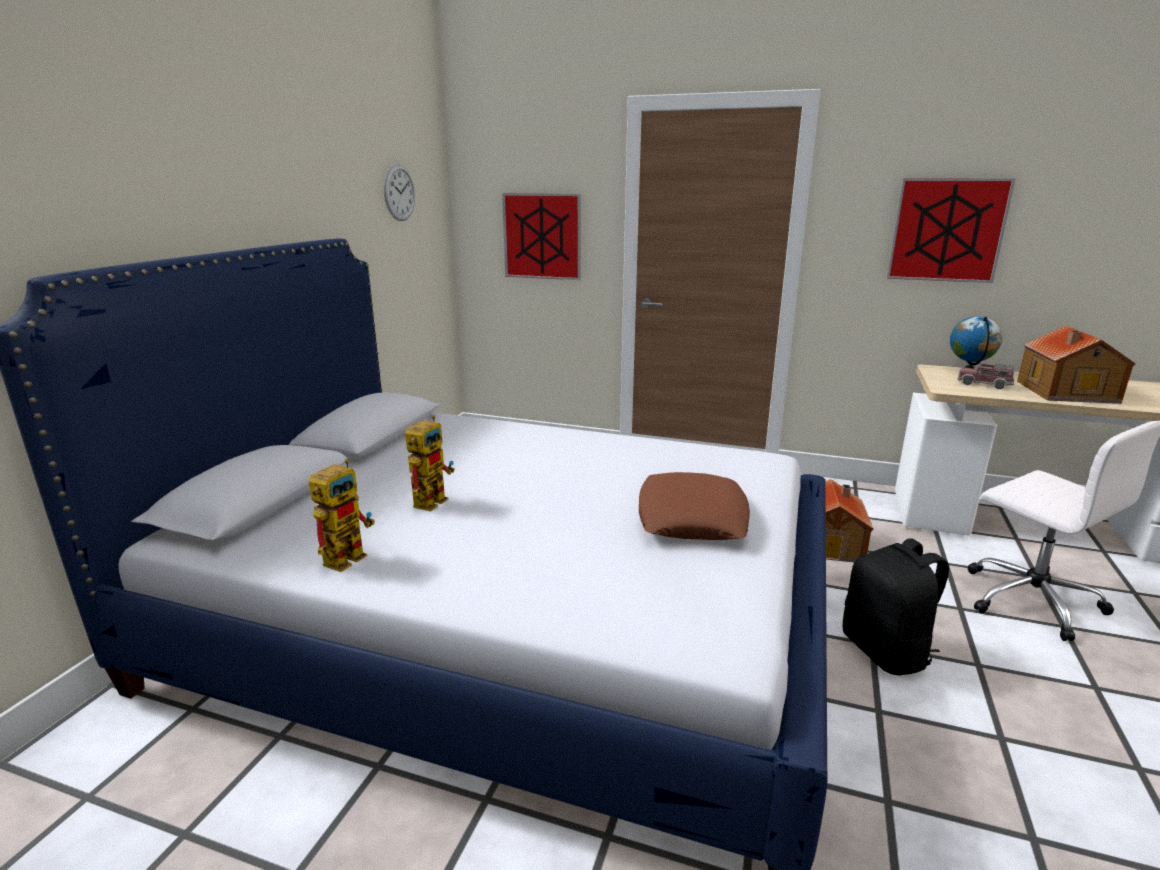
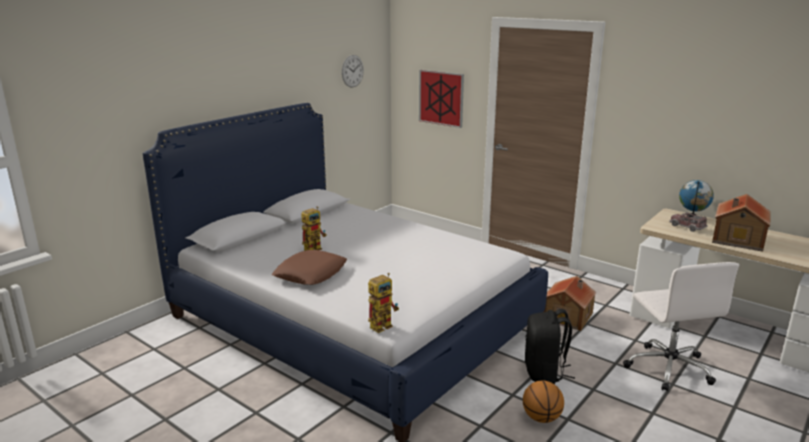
camera: 20 degrees right, 0 degrees up
toy robot [309,459,375,572] -> toy robot moved to [368,273,399,333]
brown pillow [639,472,750,540] -> brown pillow moved to [272,250,347,285]
picture [887,178,1015,283] -> none
none -> basketball [523,381,564,423]

